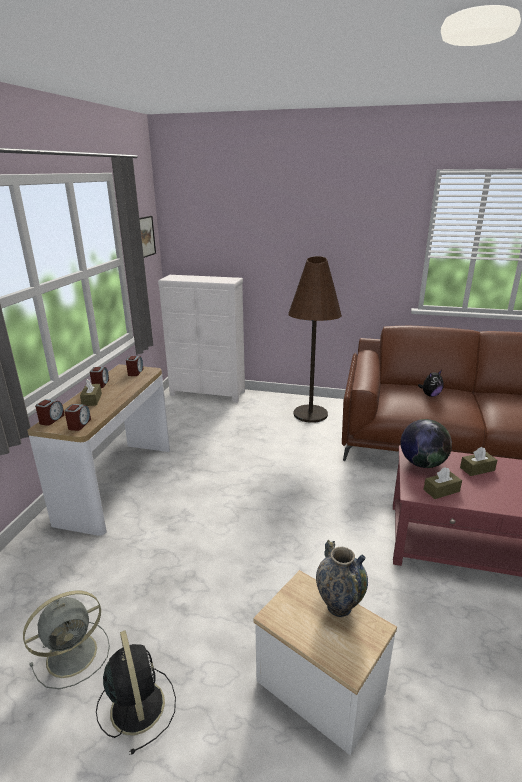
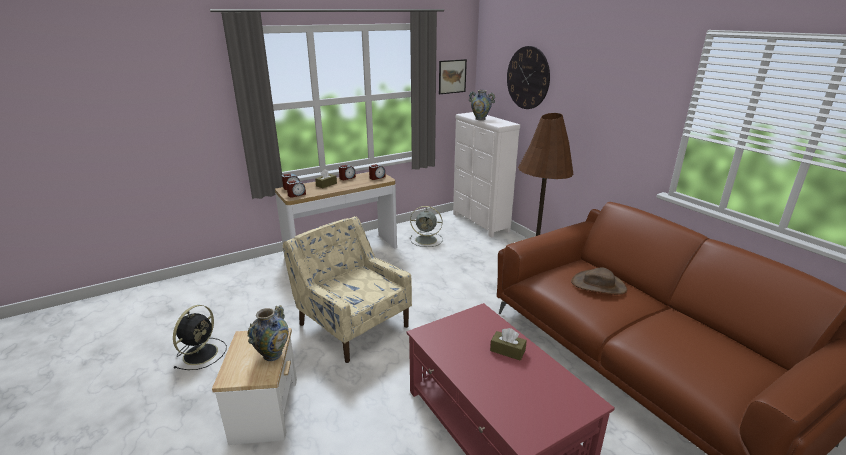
camera: 45 degrees right, 0 degrees up
grey fan [23,591,110,689] -> grey fan moved to [410,206,443,247]
globe [401,419,452,468] -> none
plush toy [418,370,443,397] -> brown hat [571,268,627,295]
brown tissue box [423,467,462,499] -> none
none -> beige armchair [283,216,412,363]
none -> vase [469,90,495,120]
none -> wall clock [507,46,550,109]

